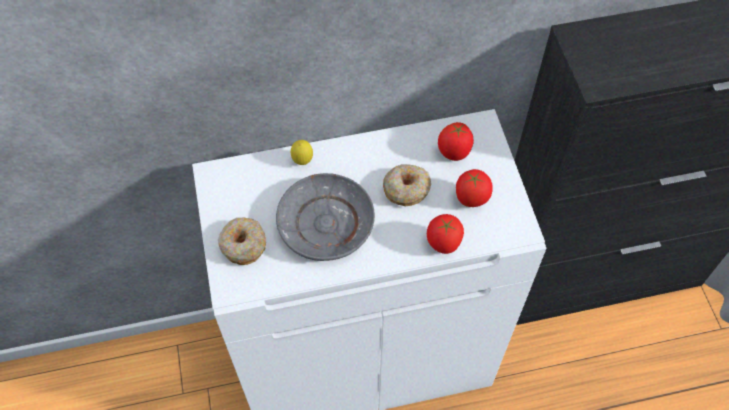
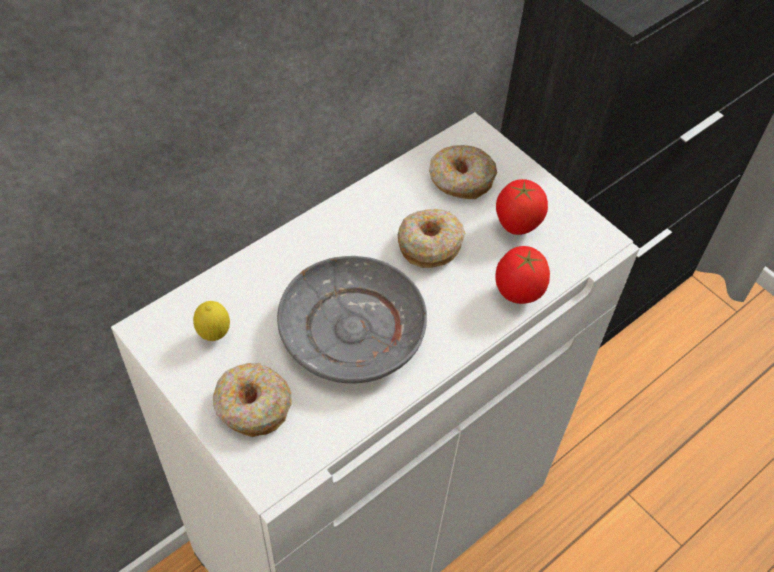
camera: 30 degrees left, 5 degrees down
lemon [290,140,313,165] -> lemon moved to [193,301,230,341]
tomato [438,122,474,161] -> donut [429,145,497,199]

